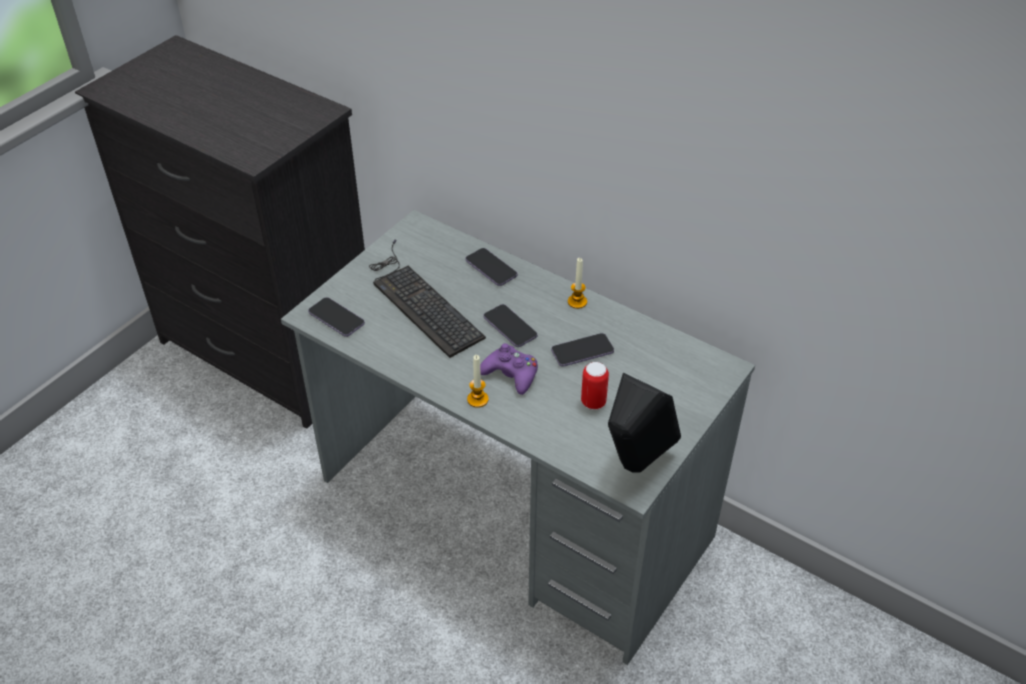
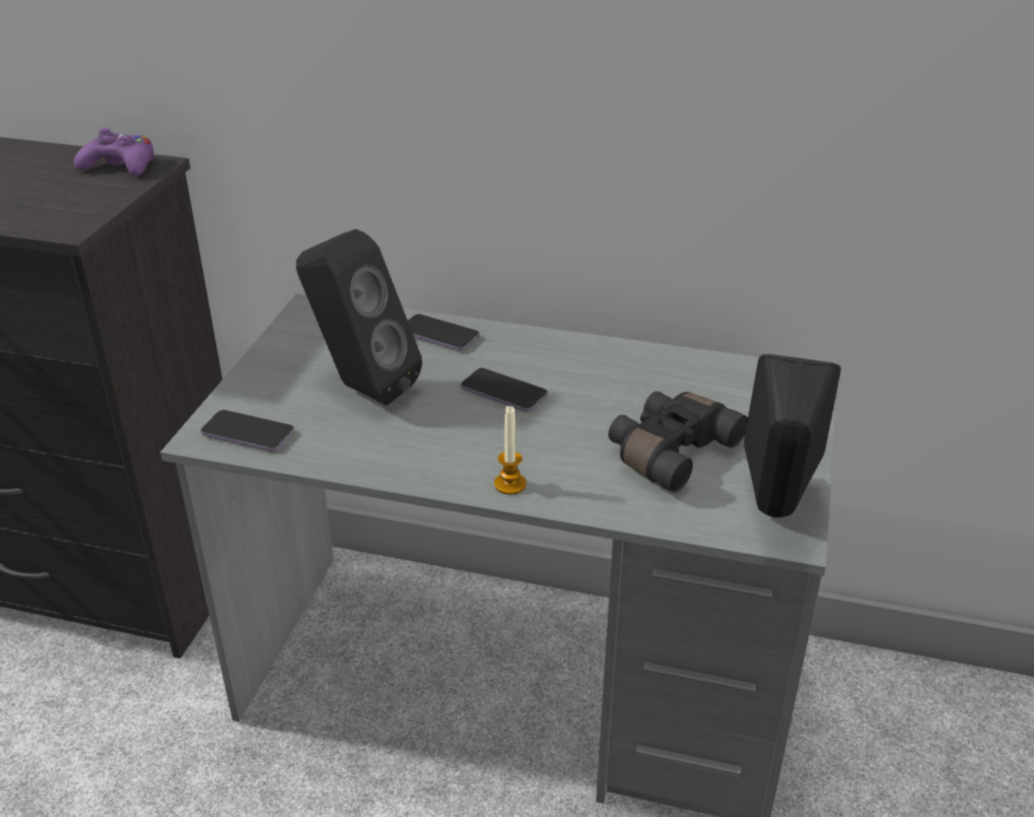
camera: 20 degrees left, 10 degrees down
keyboard [369,239,486,358] -> black speaker [296,229,422,406]
purple game controller [480,343,538,395] -> purple game controller moved to [74,128,154,176]
phone [551,333,614,367] -> none
candle [568,258,587,309] -> none
can [581,362,609,410] -> black binoculars [608,391,748,493]

